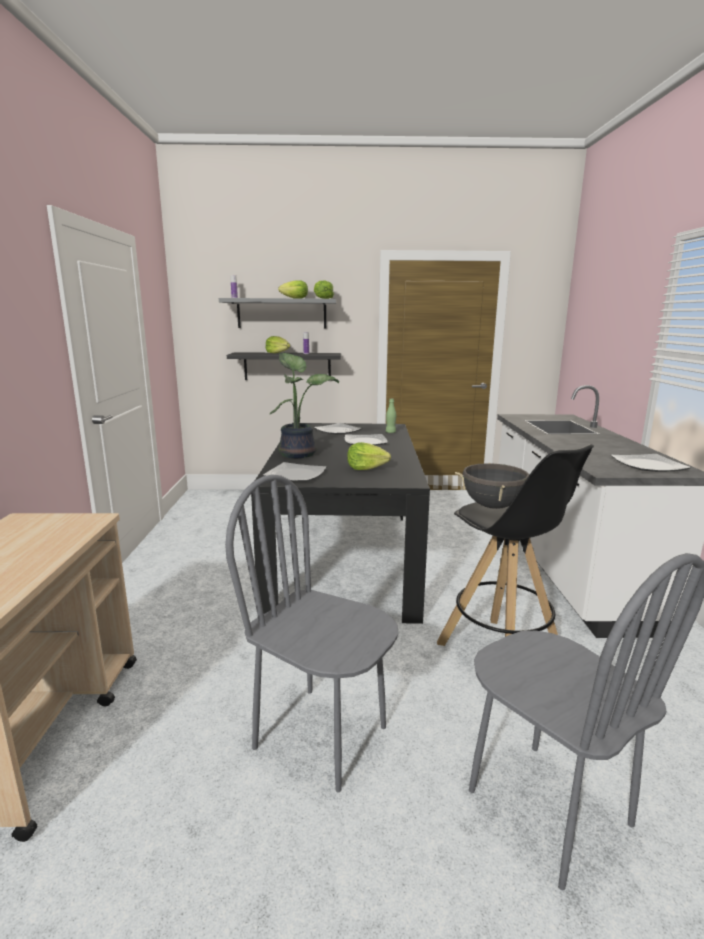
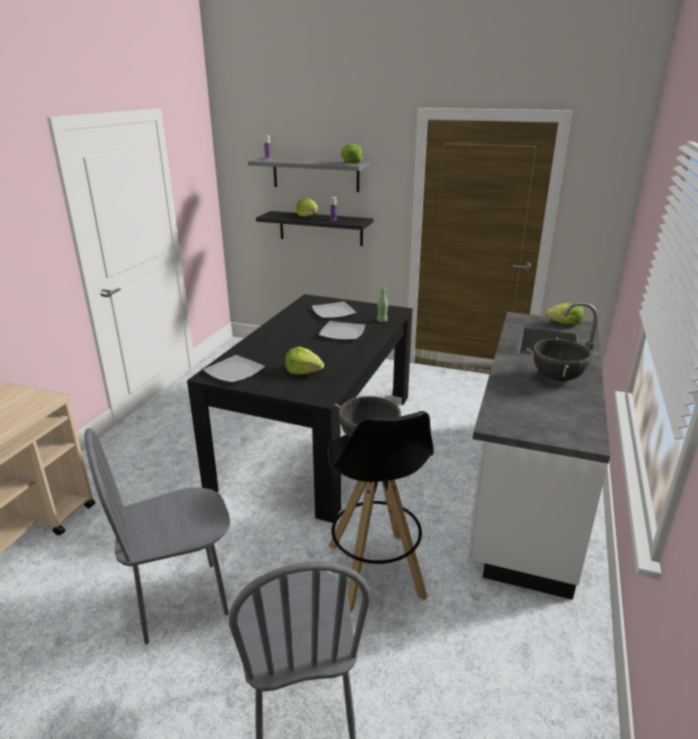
camera: 20 degrees right, 10 degrees up
grey chair [225,474,398,792] -> grey chair turned 75 degrees counterclockwise [85,428,230,645]
potted plant [270,353,339,458] -> none
lettuce [278,280,308,298] -> lettuce moved to [545,303,584,325]
plate [611,454,691,472] -> none
none -> black cooking pot [526,337,599,381]

